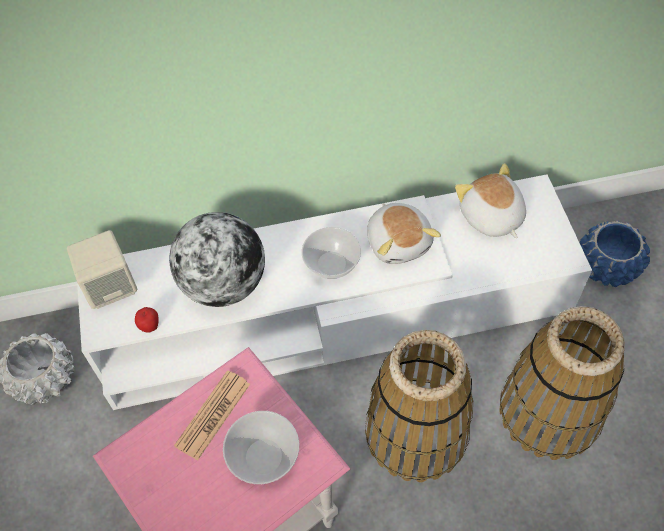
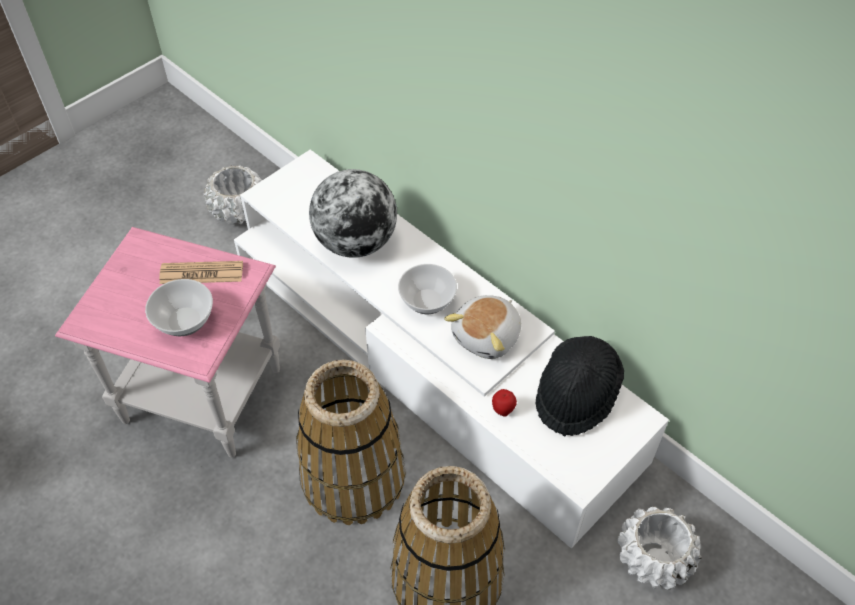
camera: 55 degrees right, 5 degrees down
beige speaker [67,230,137,309] -> none
apple [135,307,159,333] -> apple moved to [492,389,517,417]
plush toy [455,163,526,238] -> black hat [535,336,624,436]
blue planter [579,220,650,287] -> white planter [617,506,702,590]

